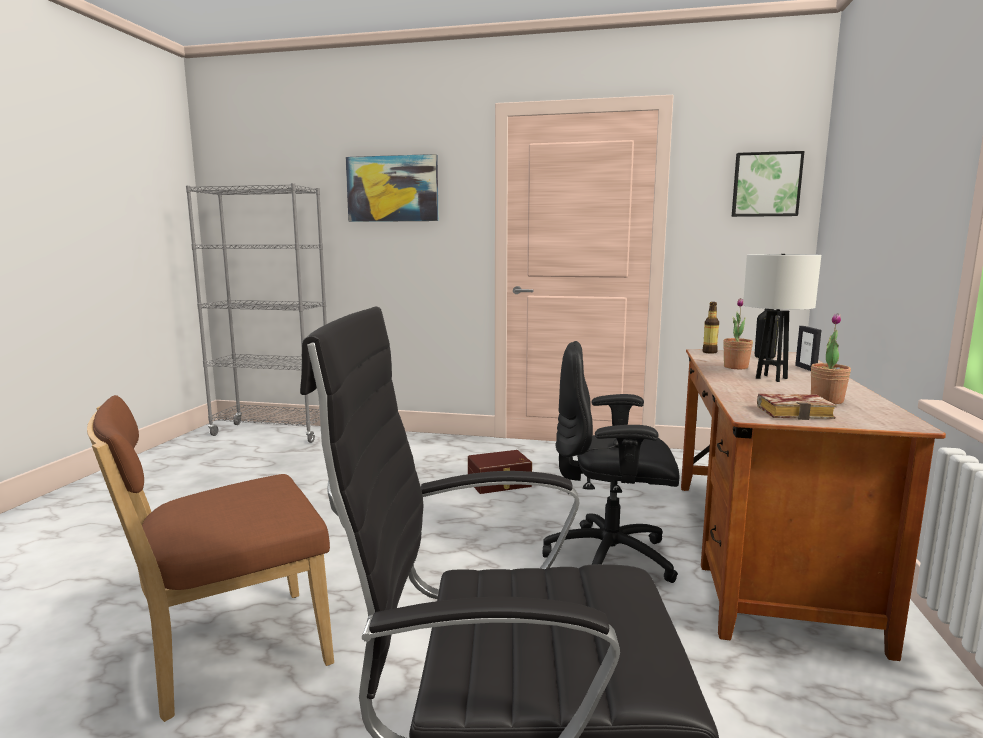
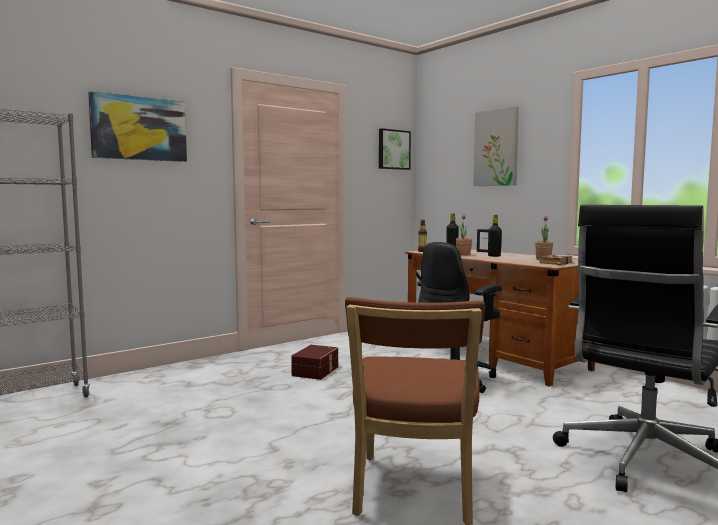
camera: 50 degrees left, 5 degrees down
white table lamp [743,254,821,382] -> black bottle [488,215,502,257]
none -> picture [473,106,519,186]

